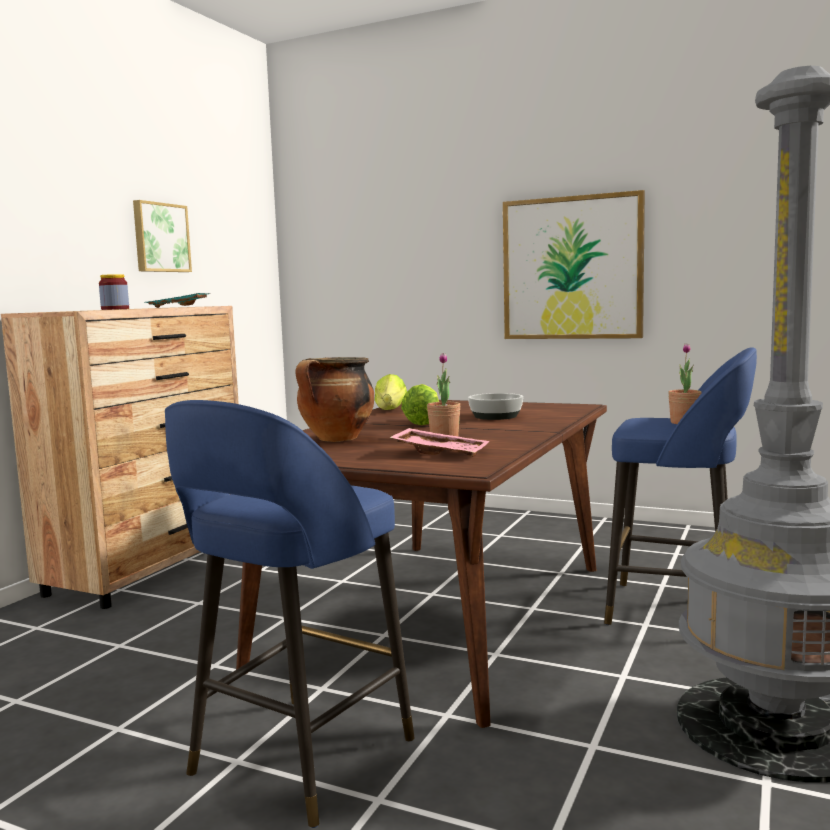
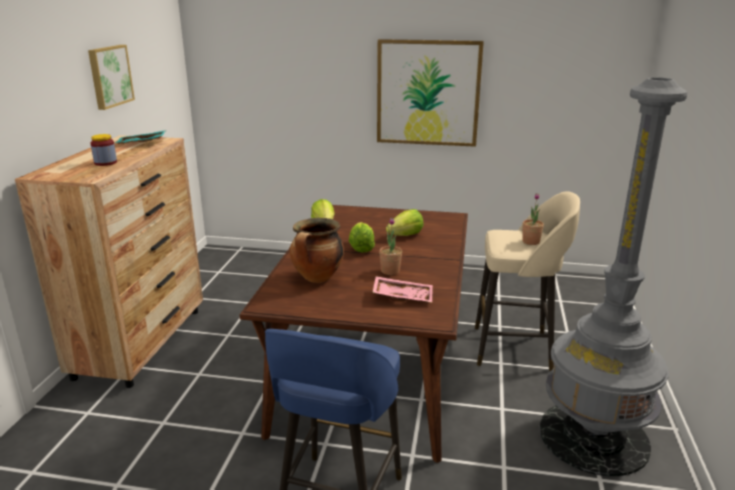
camera: 15 degrees left, 15 degrees up
bowl [468,393,523,420] -> lettuce [386,209,424,236]
blue stool [604,347,757,625] -> beige stool [475,191,580,371]

